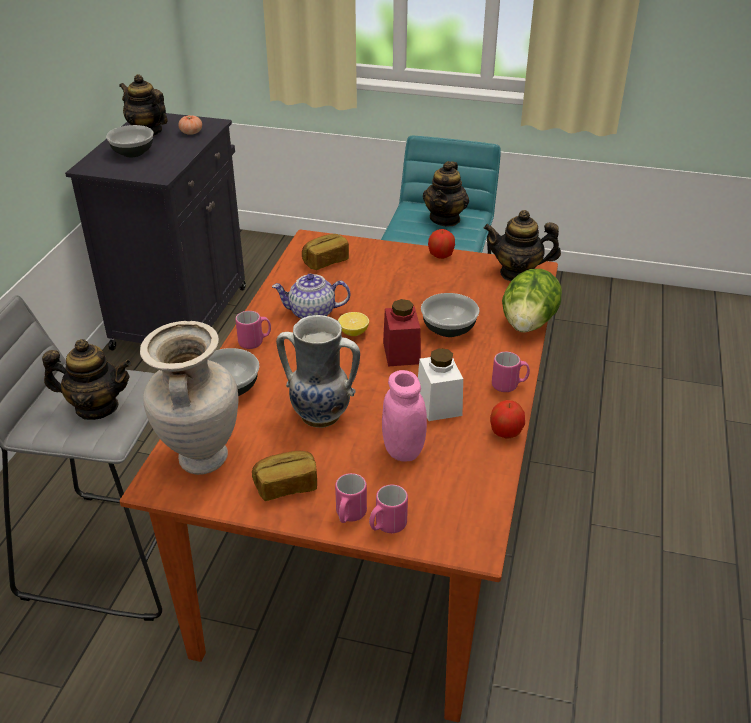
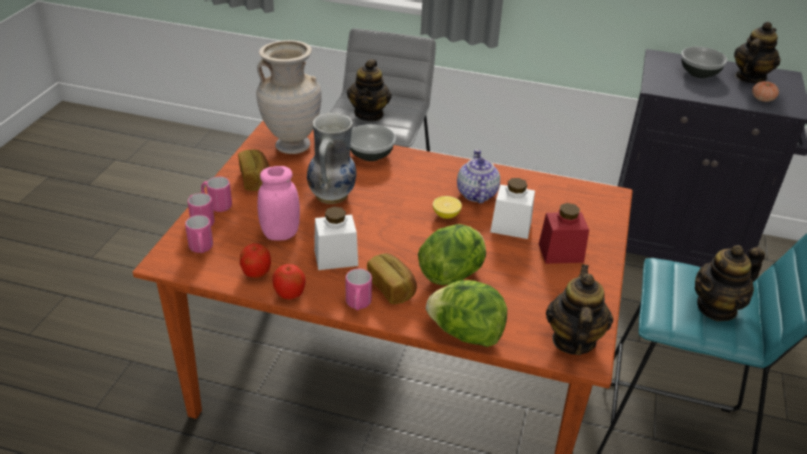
camera: 90 degrees right, 0 degrees up
pink mug [236,311,271,349] -> pink mug moved to [185,215,213,253]
bread [302,234,349,270] -> bread moved to [367,253,417,304]
red jar [383,299,421,366] -> red jar moved to [539,203,589,264]
bowl [421,293,480,337] -> lettuce [418,224,486,285]
teapot [423,161,469,227] -> teapot turned 45 degrees counterclockwise [695,245,765,321]
apple [428,229,455,259] -> apple moved to [240,243,271,278]
none -> white jar [490,178,535,239]

